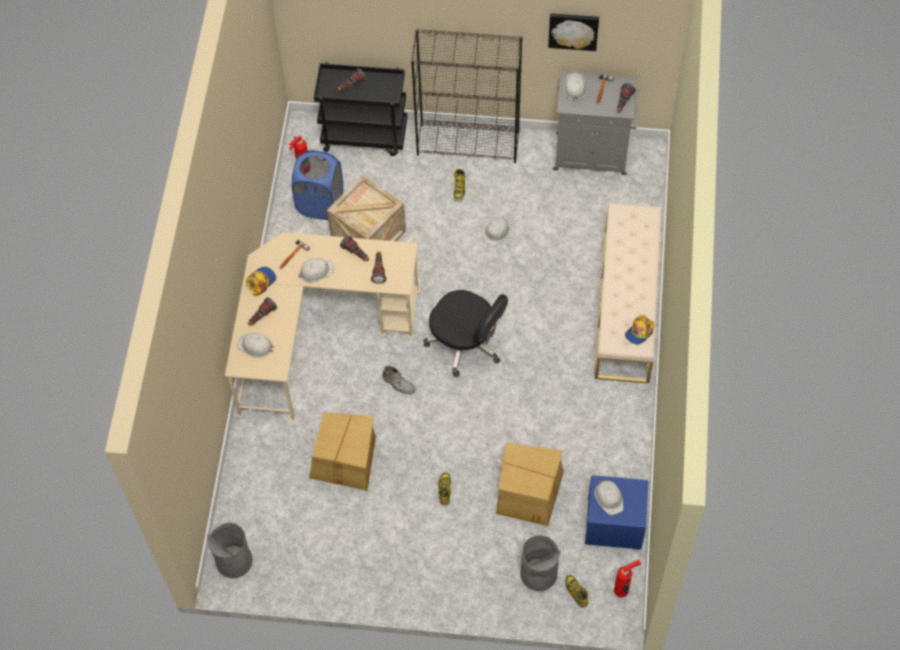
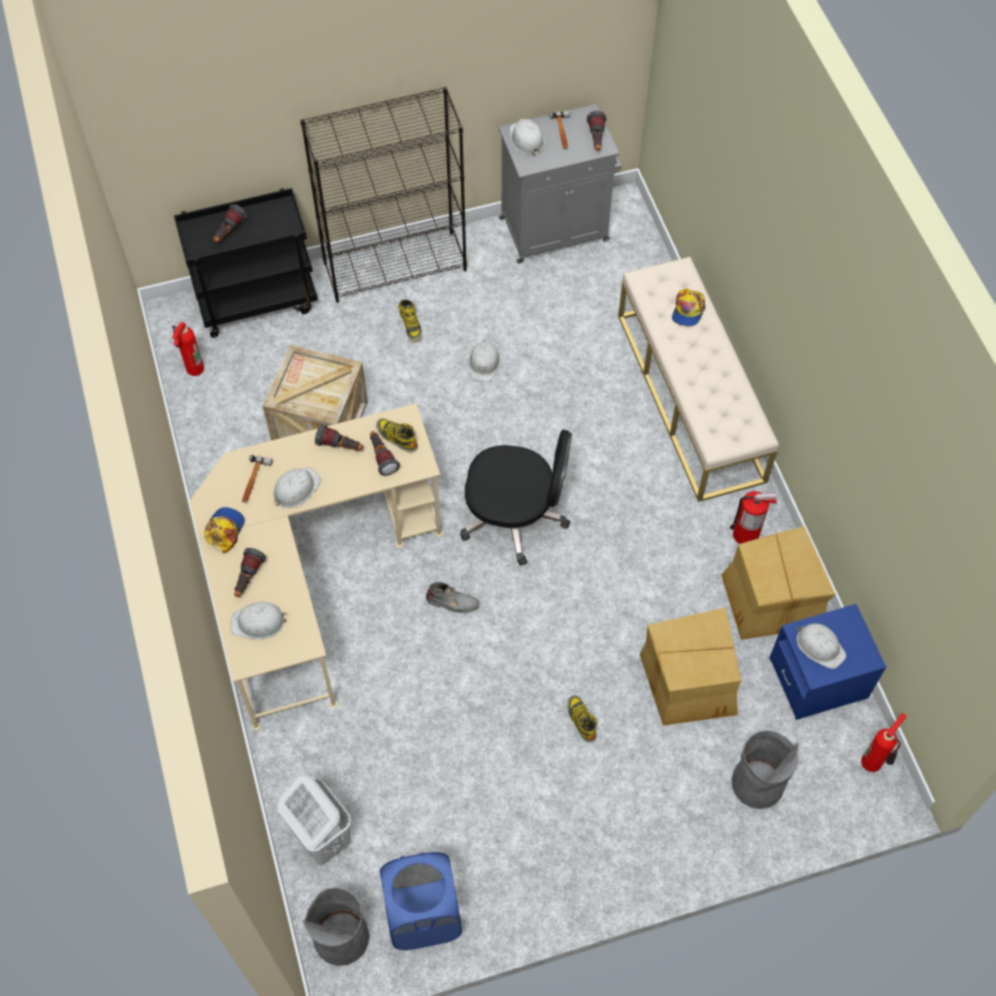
camera: 25 degrees left, 0 degrees up
blue laundry basket [292,150,343,220] -> blue laundry basket moved to [380,852,462,950]
cardboard box [309,412,376,491] -> cardboard box moved to [721,526,835,640]
picture [548,13,599,51] -> none
boot [565,575,588,608] -> boot moved to [376,418,418,453]
cap [625,315,654,345] -> cap moved to [672,288,706,326]
none -> white laundry basket [277,775,351,866]
none -> fire extinguisher [730,491,777,544]

